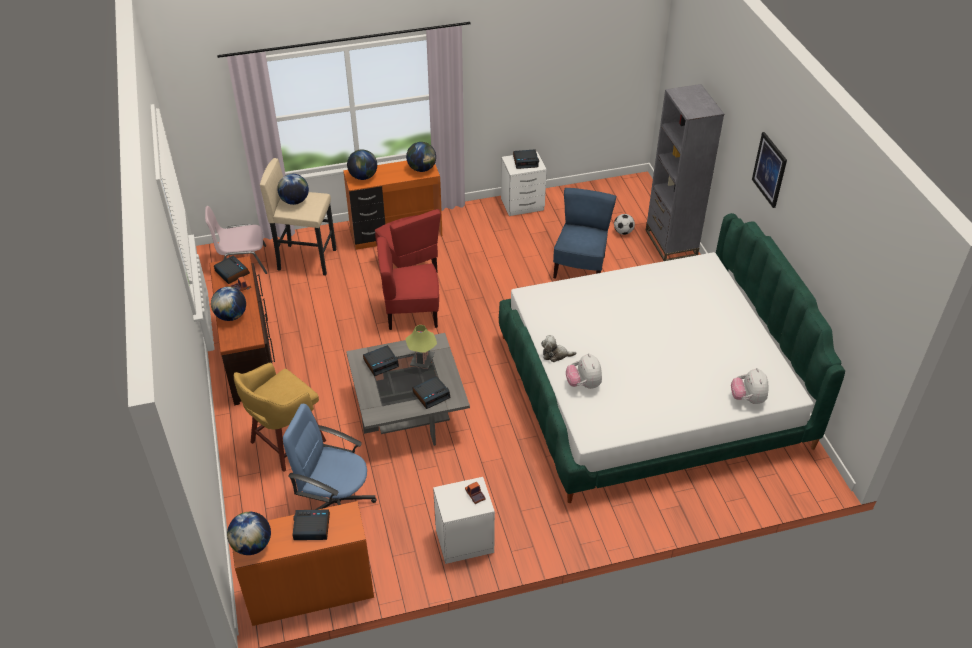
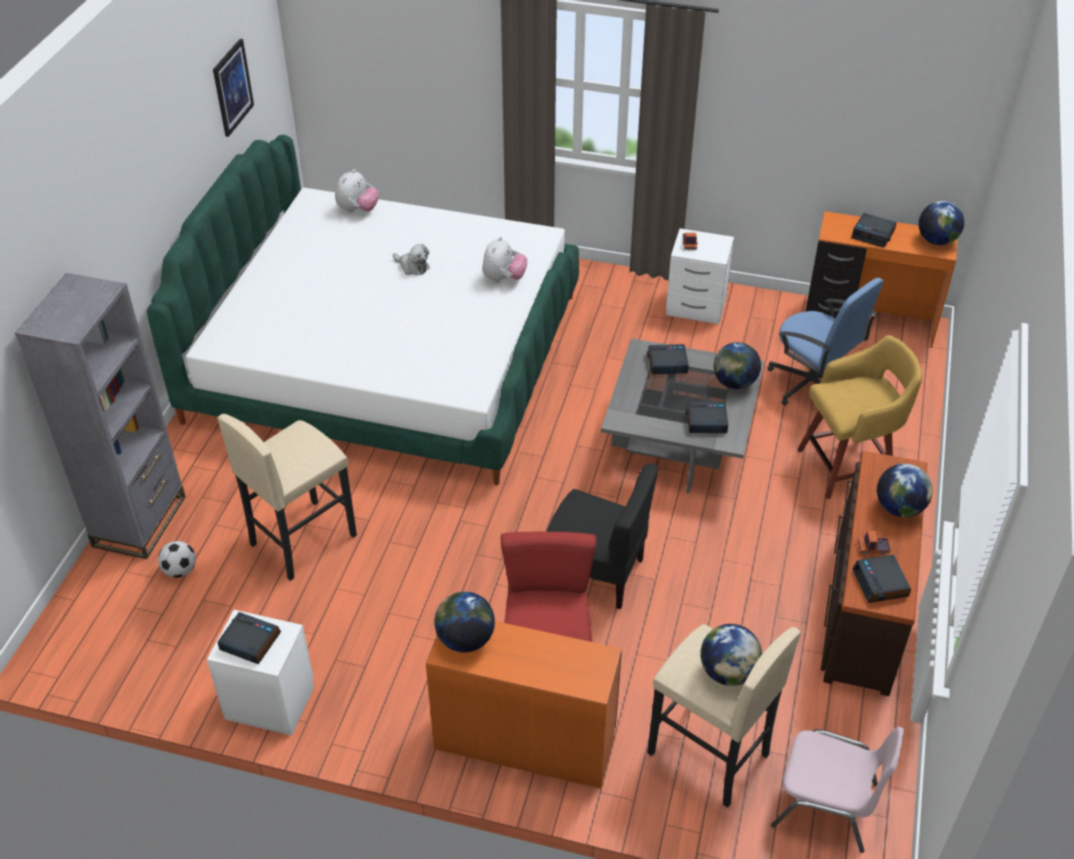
camera: 150 degrees left, 0 degrees up
globe [347,150,377,180] -> globe moved to [714,342,761,389]
red chair [377,236,439,330] -> black chair [546,463,658,609]
table lamp [406,325,437,369] -> none
plush toy [541,335,576,362] -> plush toy moved to [393,244,430,275]
blue chair [553,188,616,278] -> beige stool [217,414,357,581]
picture [752,132,787,208] -> picture moved to [213,39,254,137]

